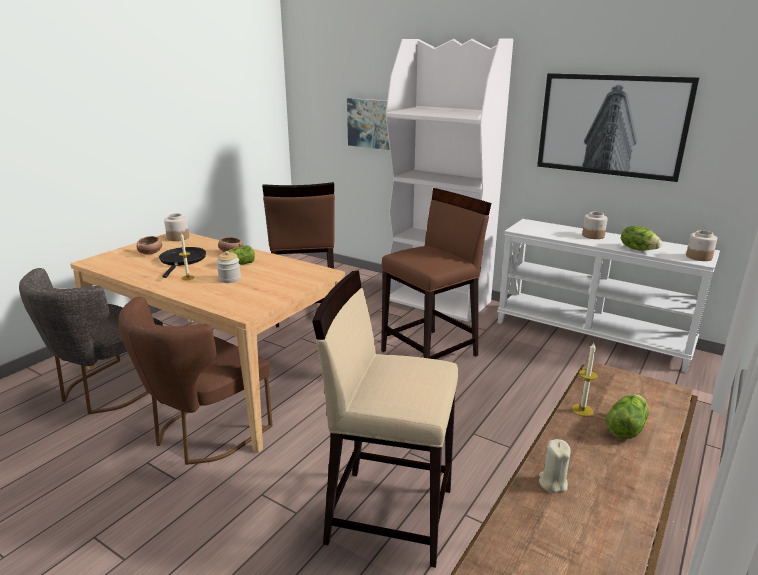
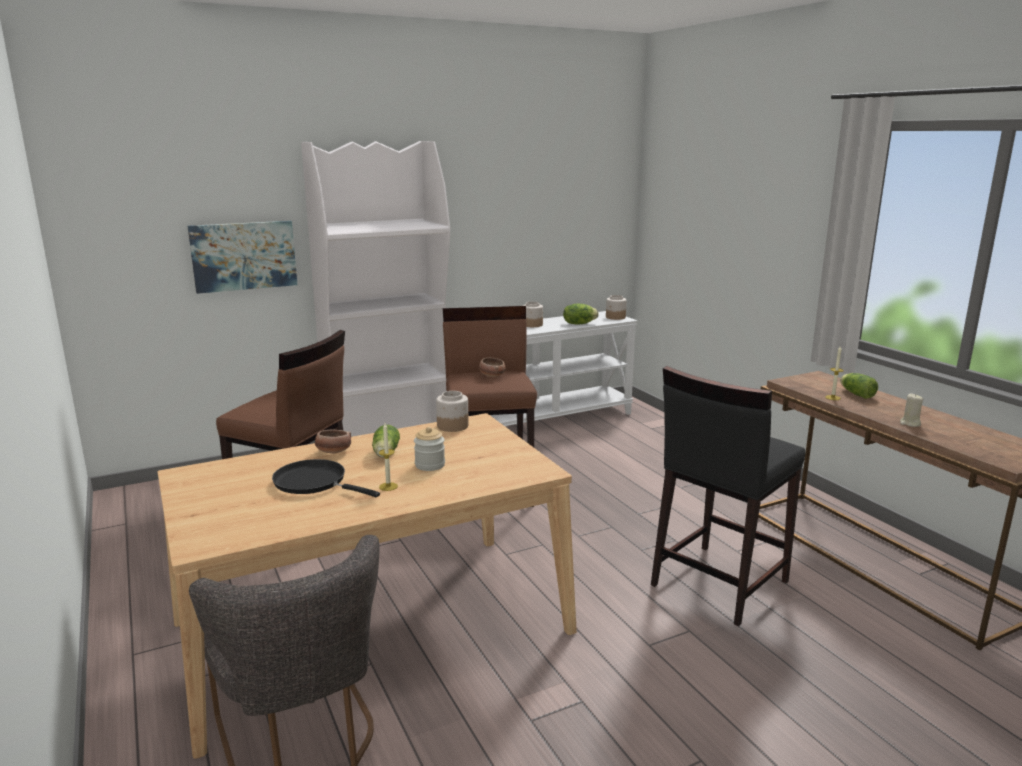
camera: 60 degrees left, 5 degrees down
brown chair [118,297,273,465] -> none
bowl [137,236,162,255] -> bowl moved to [479,358,506,377]
jar [164,213,189,241] -> jar moved to [436,391,469,432]
beige stool [312,271,458,568] -> black stool [651,366,805,626]
picture [537,73,700,182] -> none

